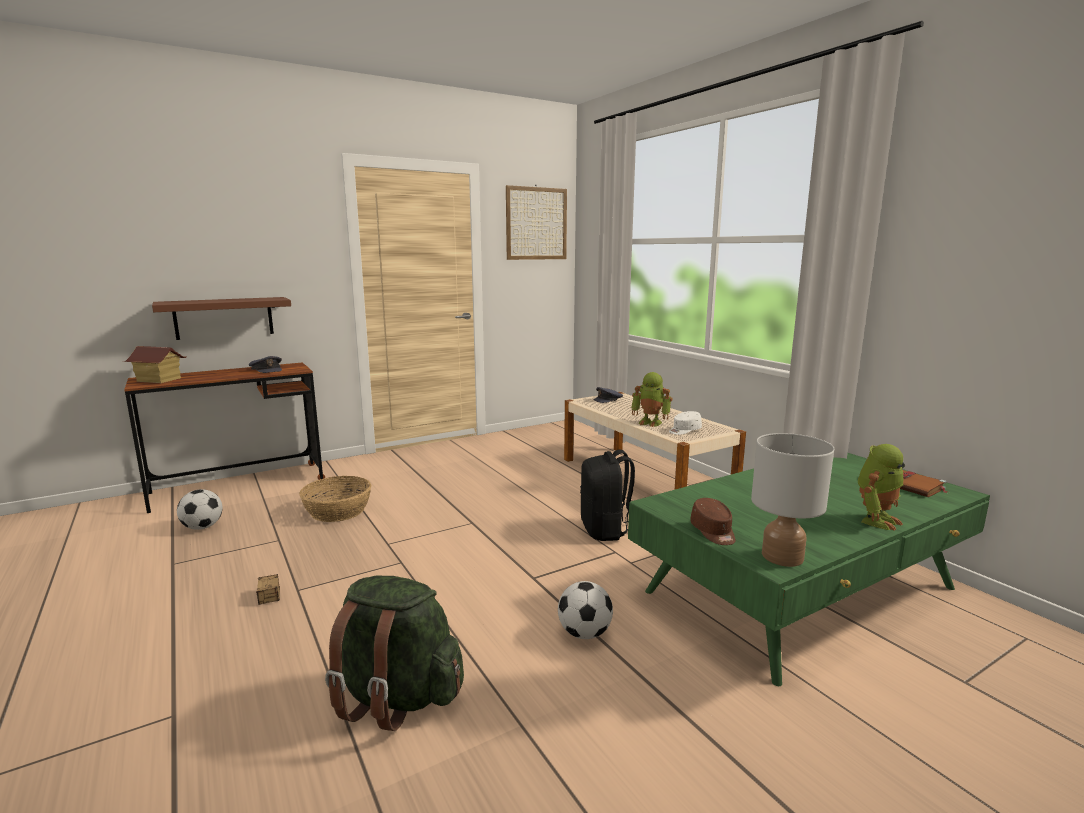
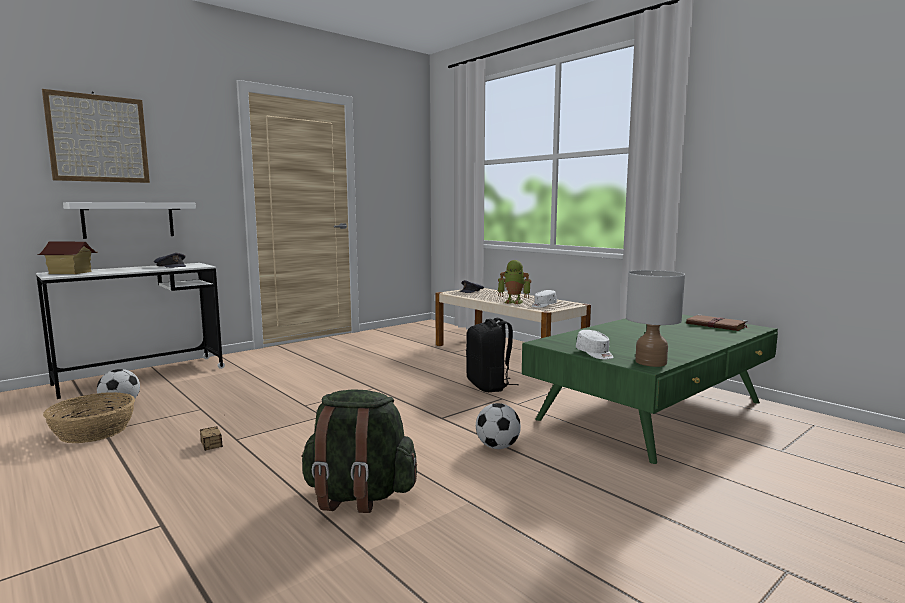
camera: 10 degrees left, 5 degrees down
brown desk [124,362,325,513] -> white desk [36,263,225,399]
brown shelf [152,297,291,340] -> white shelf [63,202,196,239]
basket [299,476,372,522] -> basket moved to [43,392,135,443]
picture [506,185,567,260] -> picture moved to [42,89,150,183]
brown cap [690,498,736,545] -> white cap [576,330,614,359]
toy robot [858,444,905,531] -> none

